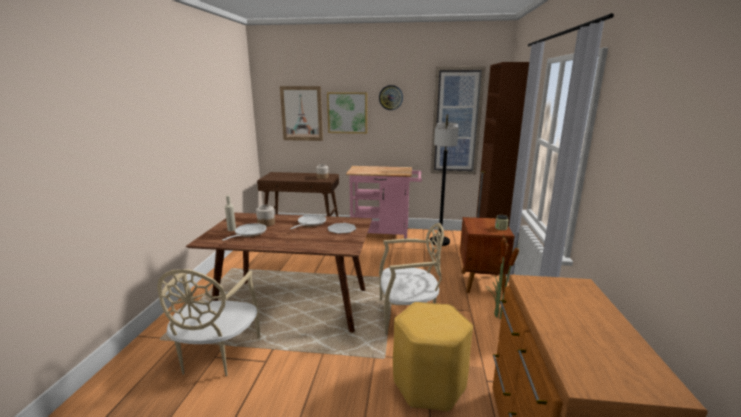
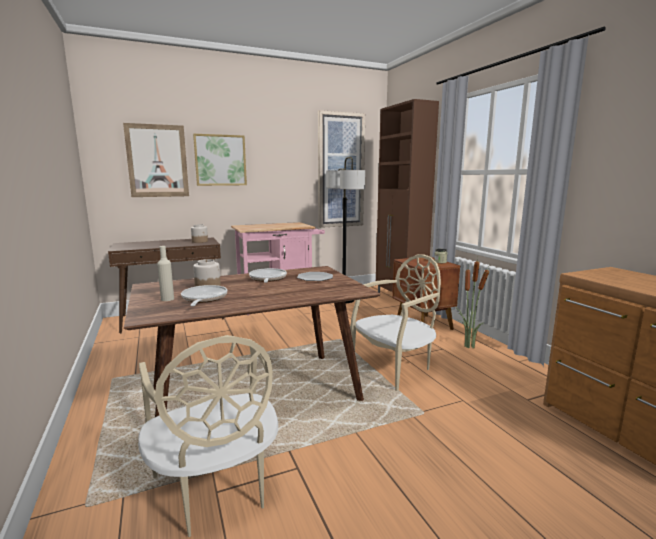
camera: 30 degrees left, 5 degrees down
wall clock [379,85,403,110] -> none
yellow stool [393,302,473,412] -> none

